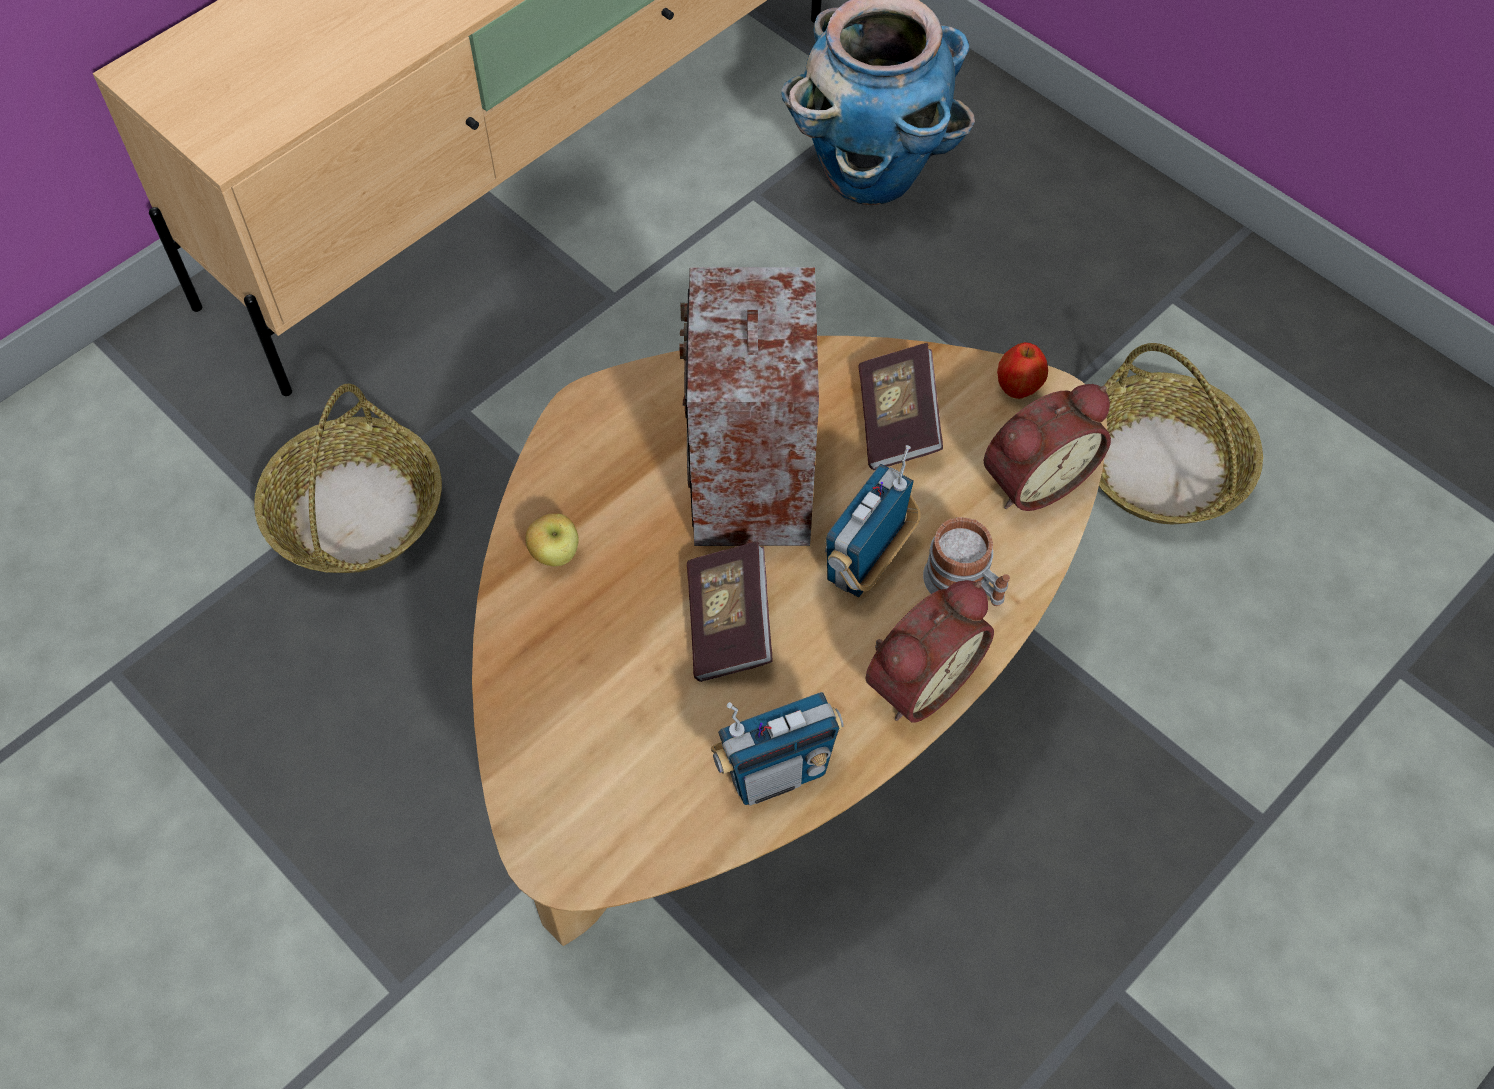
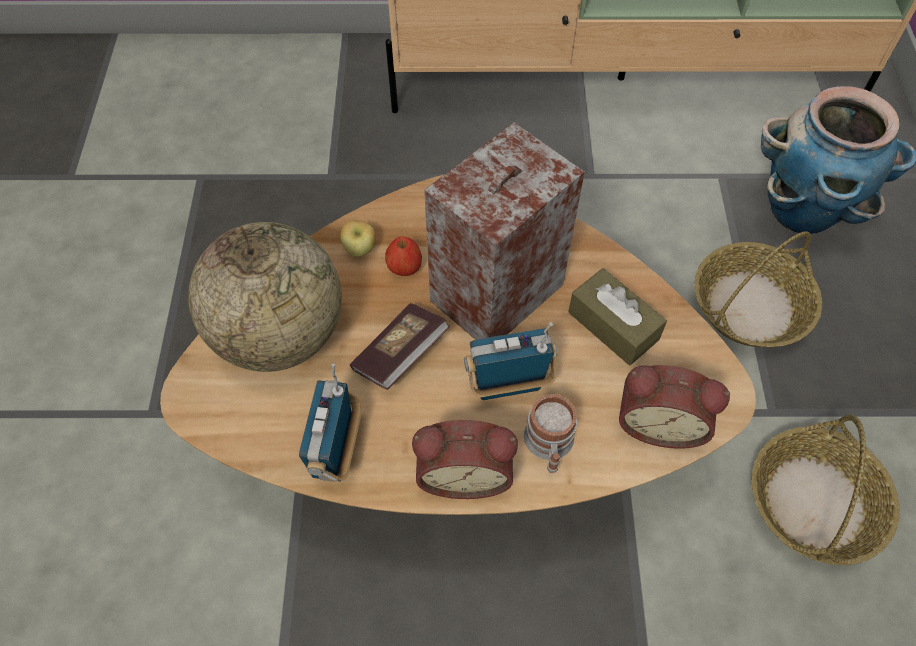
camera: 45 degrees right, 0 degrees up
basket [254,384,442,573] -> basket moved to [694,231,822,347]
radio [711,692,844,805] -> radio turned 75 degrees clockwise [299,363,362,482]
book [858,343,943,470] -> brown tissue box [568,268,667,366]
apple [997,342,1048,399] -> apple moved to [385,237,422,276]
none -> globe [188,222,342,372]

